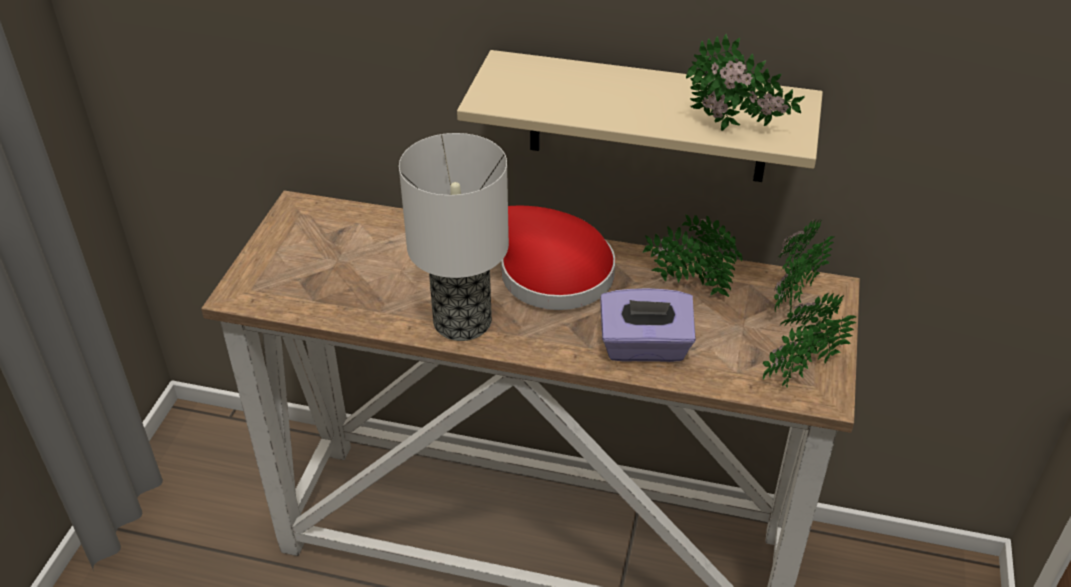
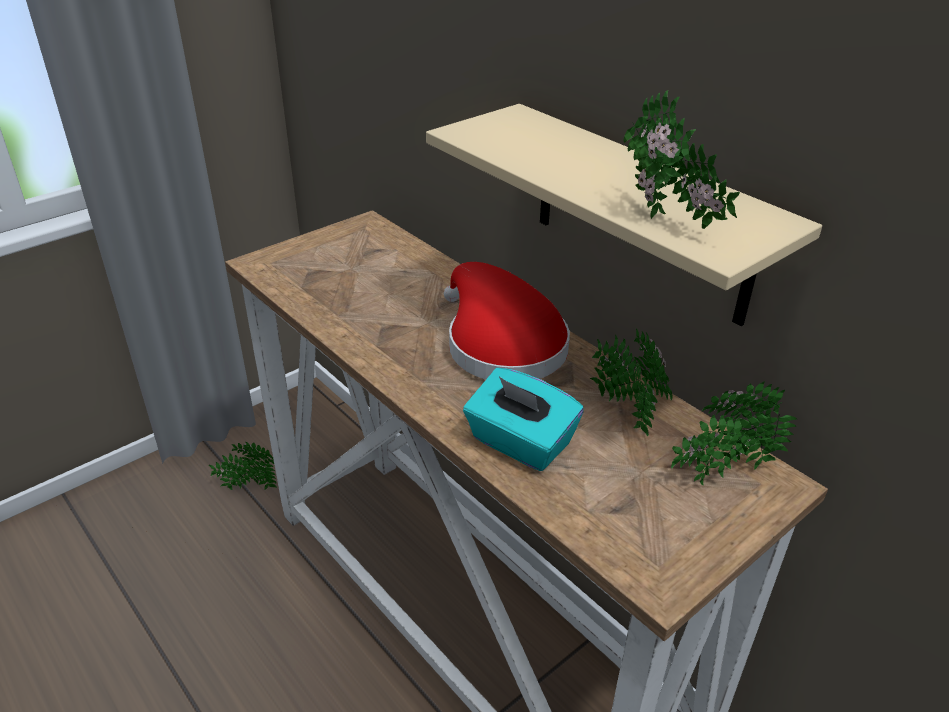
camera: 35 degrees right, 5 degrees down
table lamp [399,133,509,341] -> none
purple tissue box [600,288,696,362] -> turquoise tissue box [463,368,584,471]
potted plant [763,292,856,388] -> potted plant moved to [209,442,277,490]

